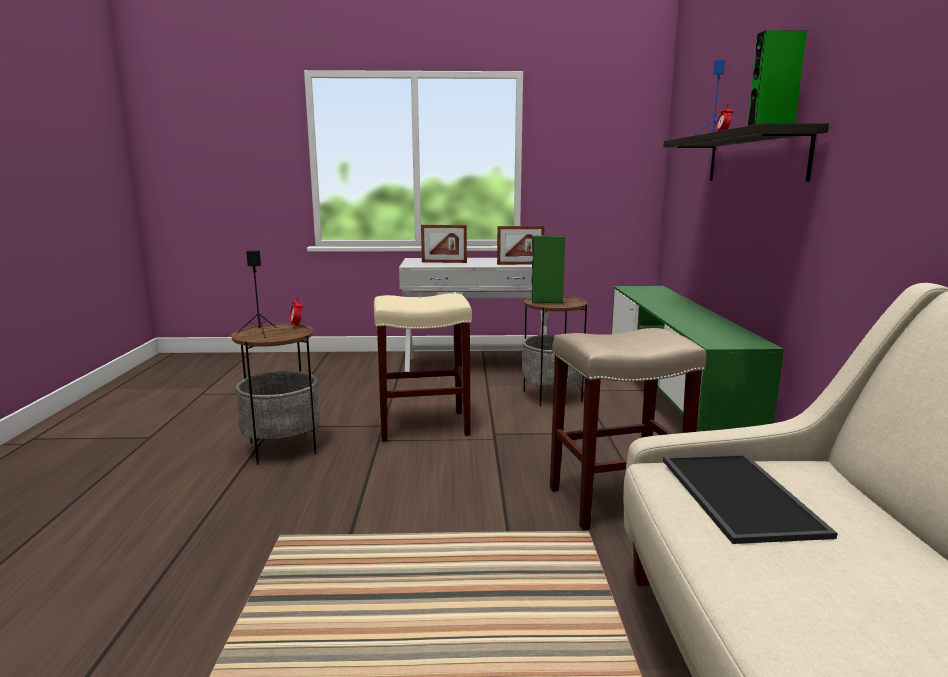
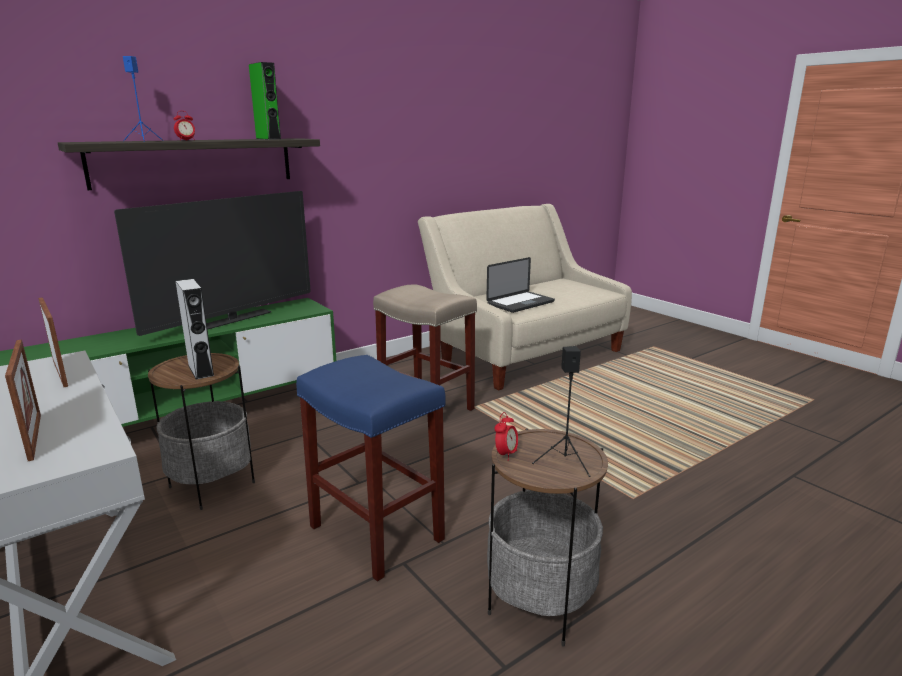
camera: 125 degrees left, 5 degrees up
beige stool [374,293,472,441] -> blue stool [296,355,446,582]
green speaker [531,235,565,303] -> grey speaker [176,279,214,380]
tray [663,454,838,544] -> laptop [486,257,555,313]
none -> television [114,191,311,336]

